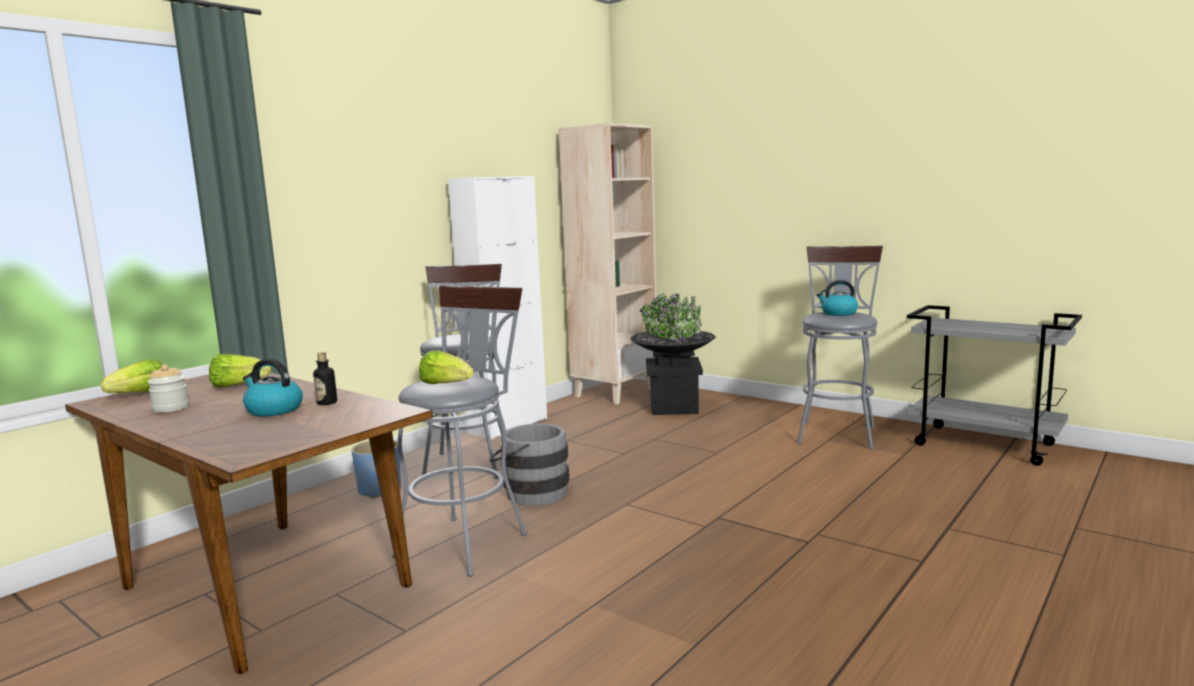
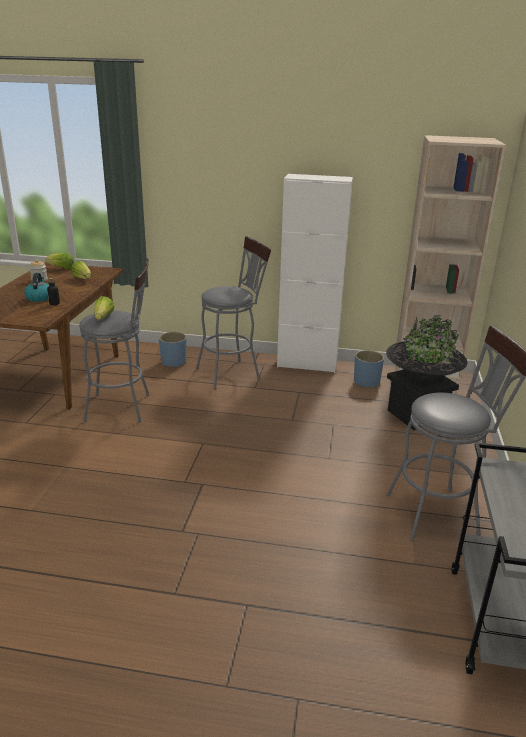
camera: 60 degrees right, 15 degrees up
grey bucket [489,424,569,506] -> none
kettle [817,280,858,316] -> none
none -> blue planter [354,350,384,388]

